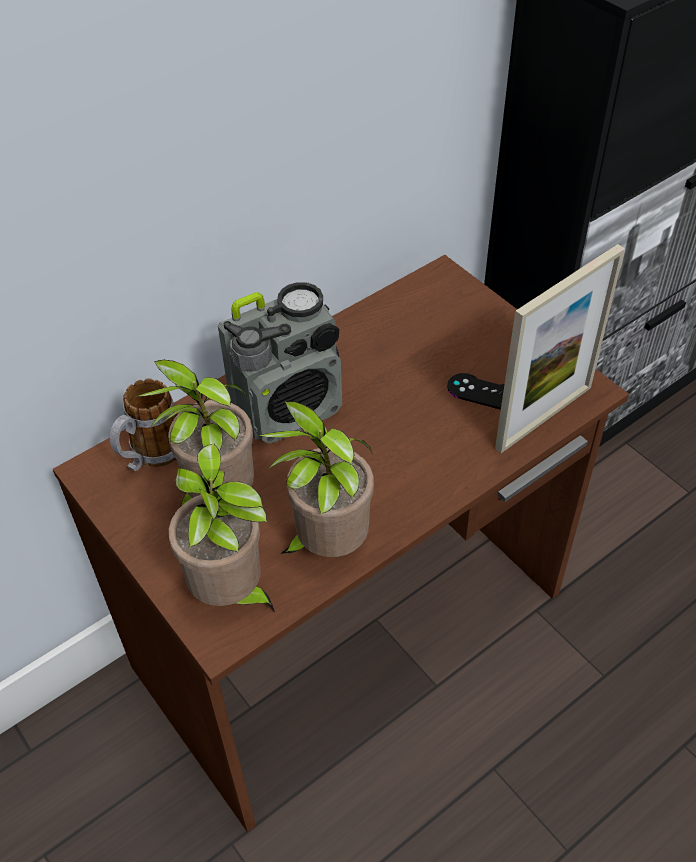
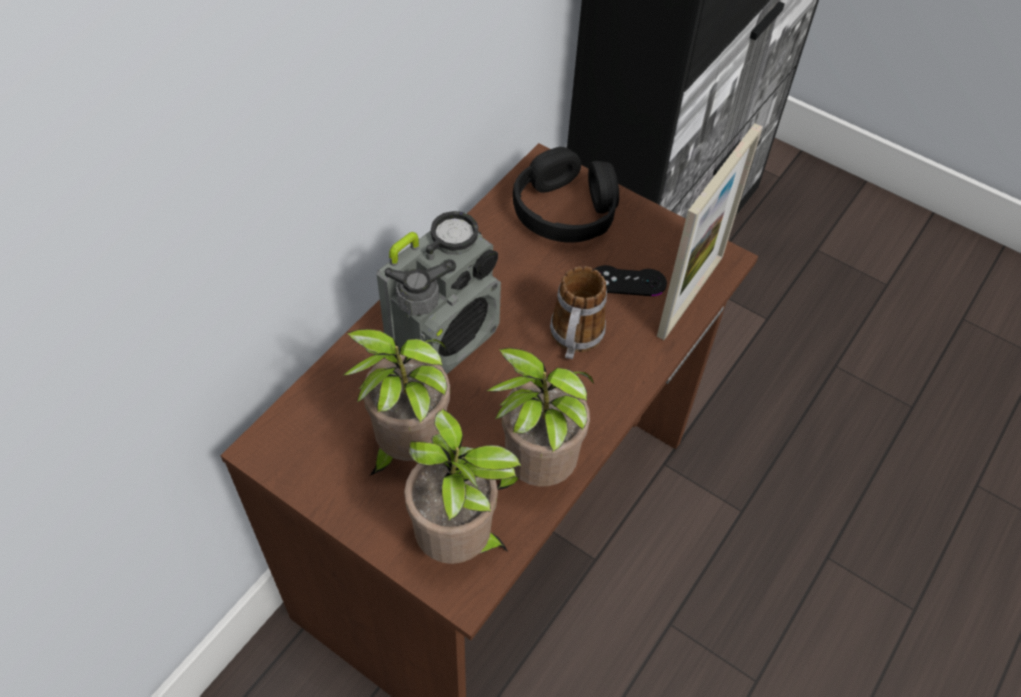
camera: 20 degrees left, 5 degrees up
mug [110,379,177,471] -> mug moved to [550,266,607,360]
none -> black headphones [513,147,619,243]

